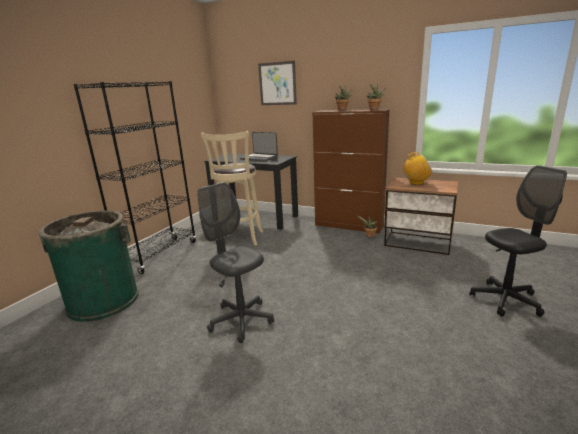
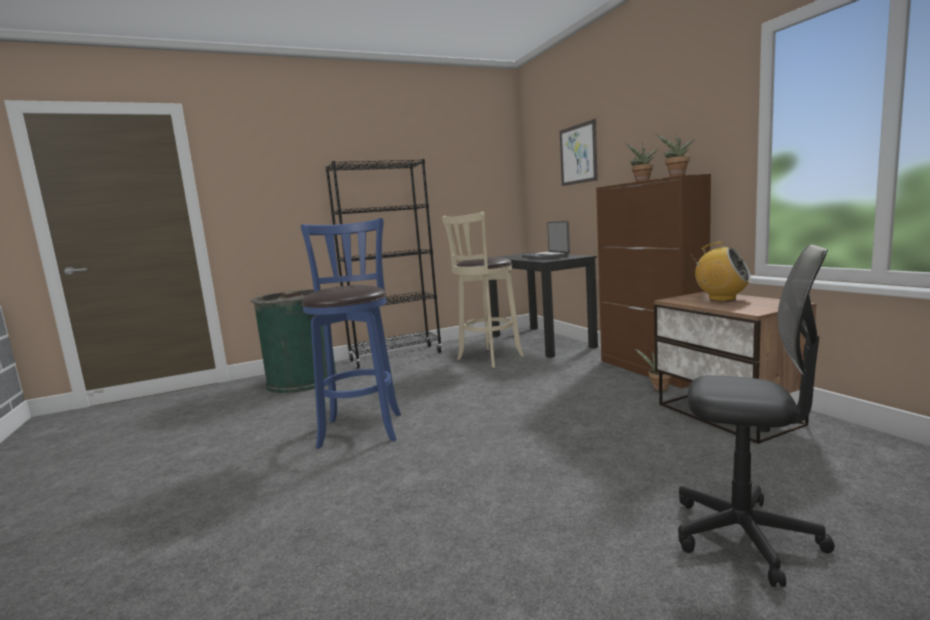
camera: 40 degrees right, 10 degrees down
grey office chair [197,182,274,343] -> blue stool [301,218,401,449]

